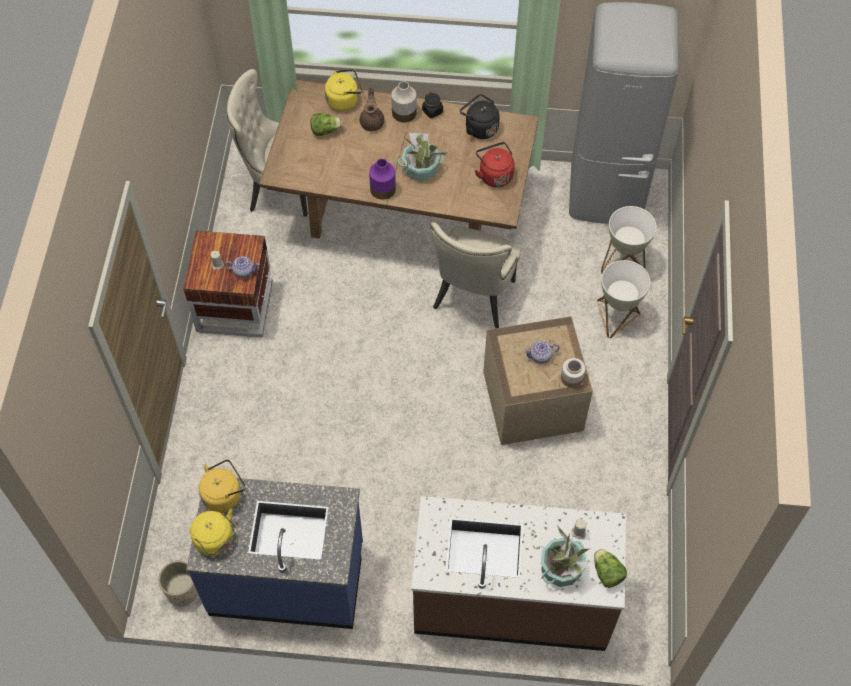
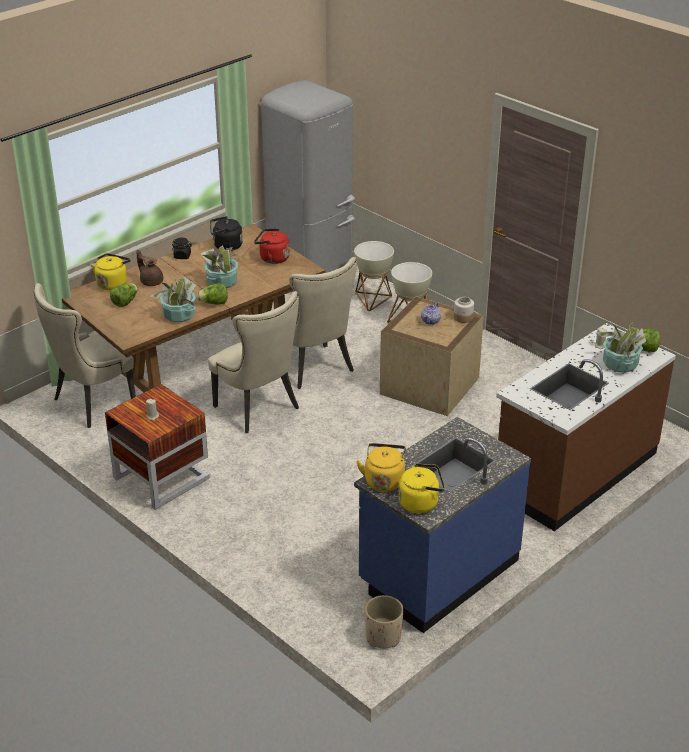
camera: 50 degrees left, 25 degrees down
teapot [225,256,260,278] -> none
purple vase [369,159,396,200] -> lettuce [197,283,228,305]
beige vase [391,81,417,123] -> none
none -> potted plant [151,276,196,322]
none -> beige chair [208,291,299,433]

